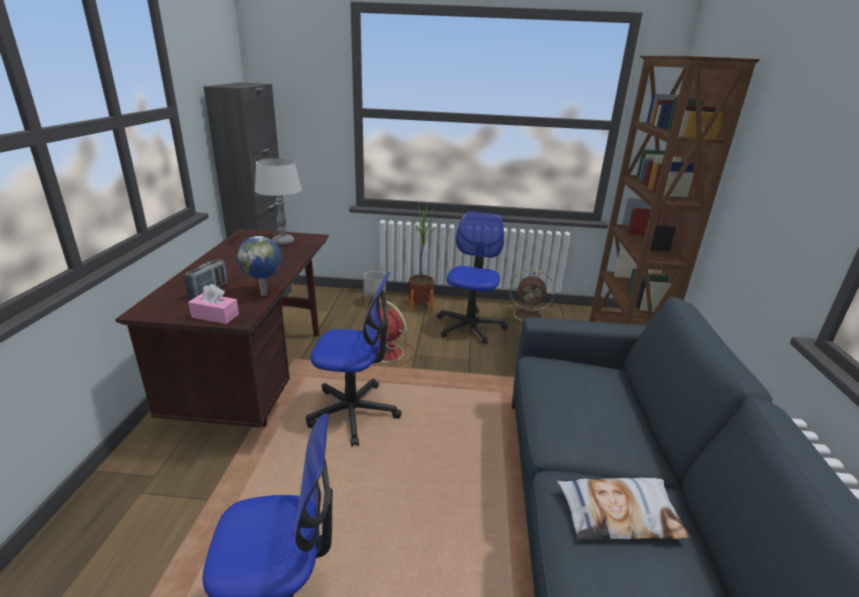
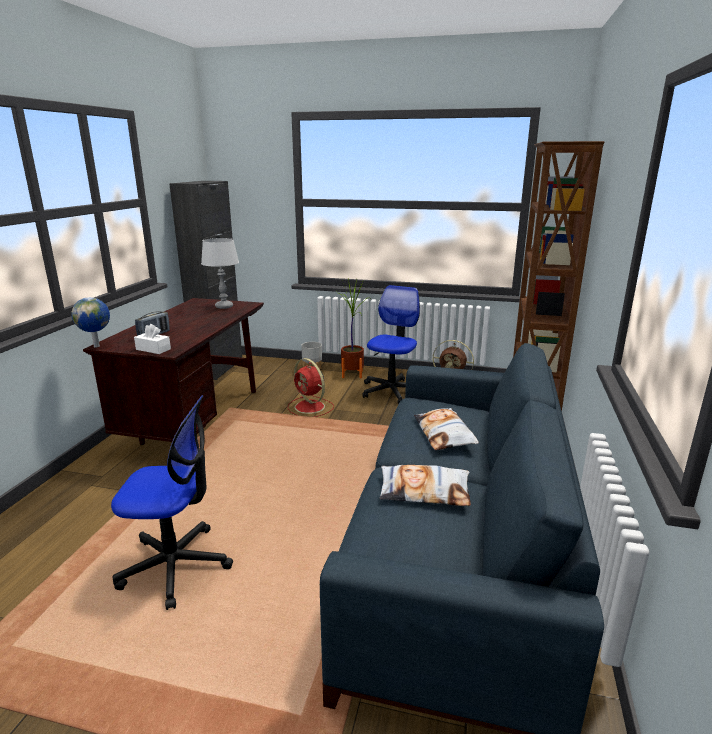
camera: 10 degrees right, 5 degrees down
pink tissue box [188,284,239,324] -> white tissue box [134,324,171,354]
globe [237,236,282,296] -> globe moved to [71,297,110,347]
office chair [306,272,402,447] -> none
none -> pillow [414,408,479,450]

